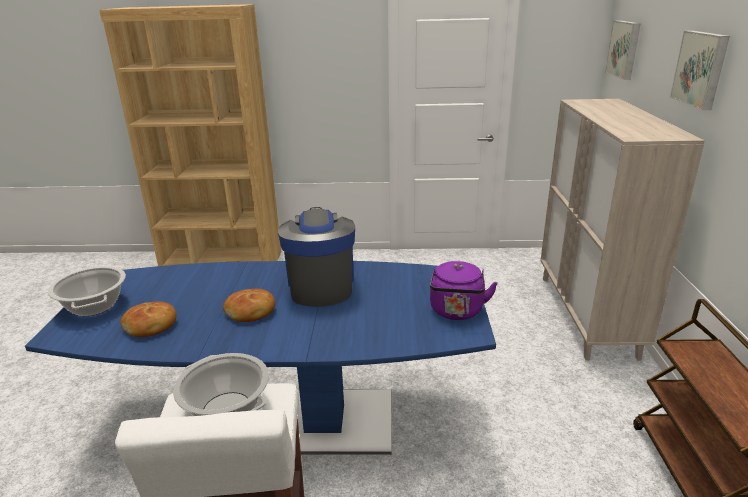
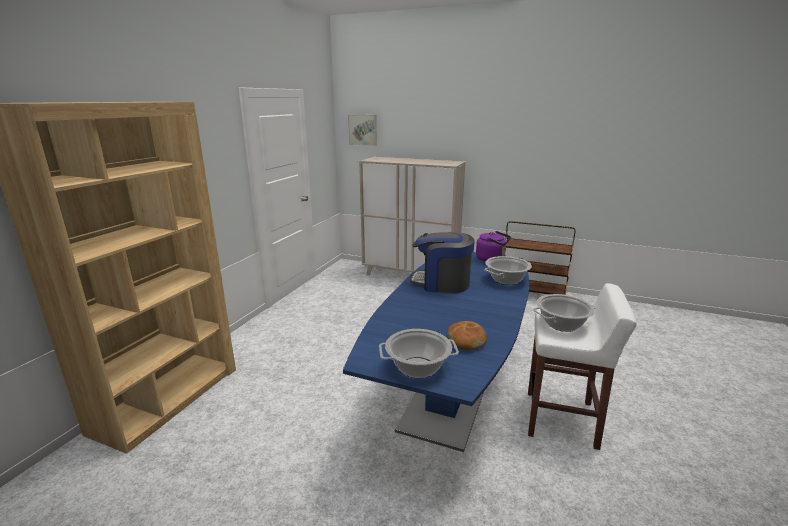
camera: 70 degrees left, 5 degrees down
bread [223,289,275,322] -> none
picture [670,31,730,110] -> none
none -> cooking pot [484,256,532,285]

